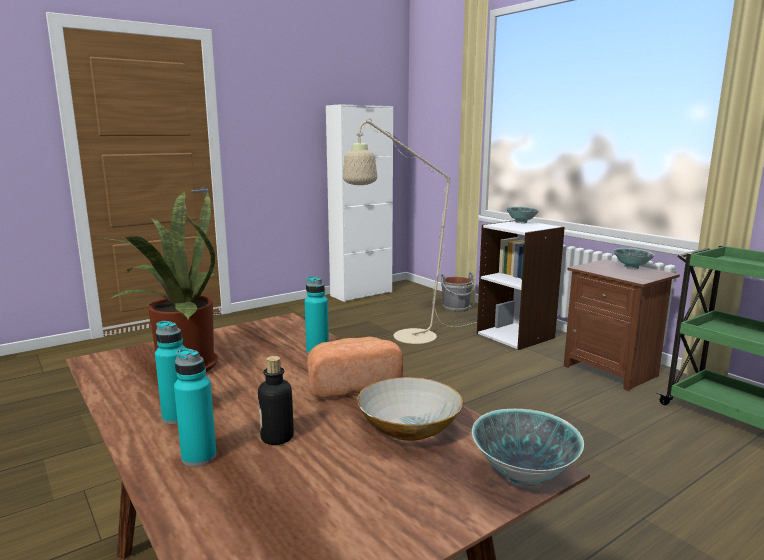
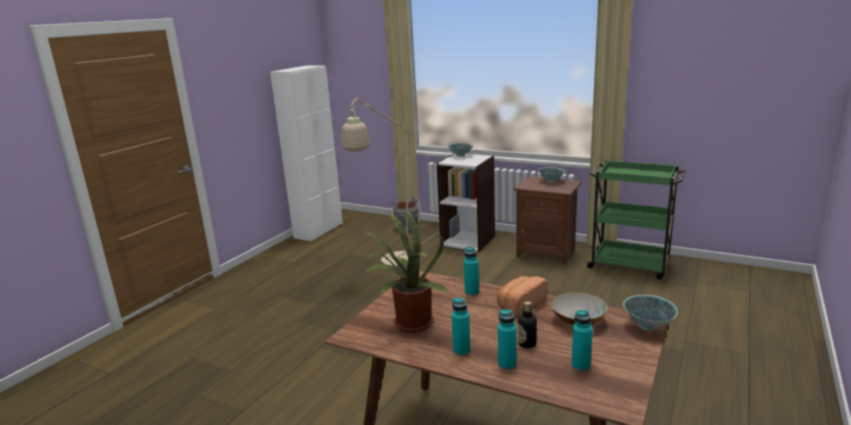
camera: 25 degrees left, 5 degrees up
none -> turquoise bottle [571,310,593,371]

